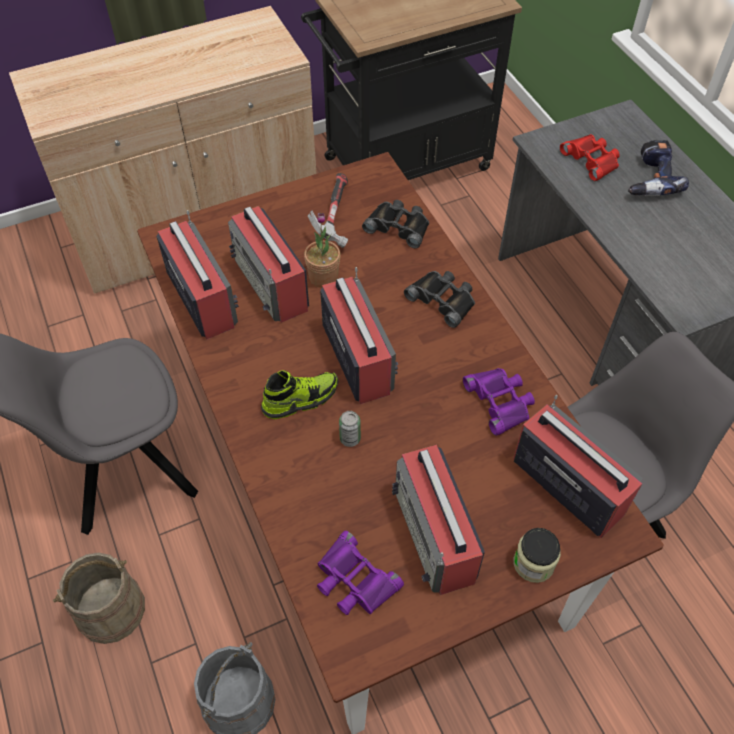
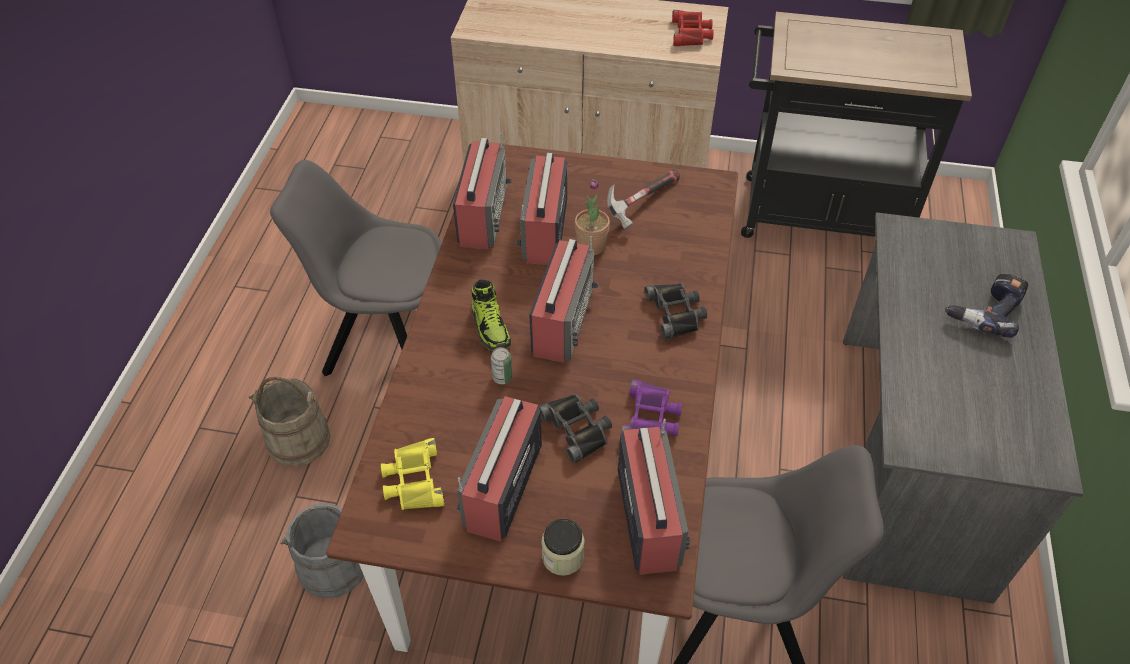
camera: 35 degrees right, 5 degrees down
shoe [261,370,339,419] -> shoe turned 60 degrees clockwise [471,279,511,351]
purple binoculars [317,531,404,615] -> yellow binoculars [381,438,444,510]
black binoculars [362,200,429,248] -> black binoculars moved to [538,394,612,464]
red binoculars [560,134,620,181] -> red binoculars moved to [672,10,714,46]

